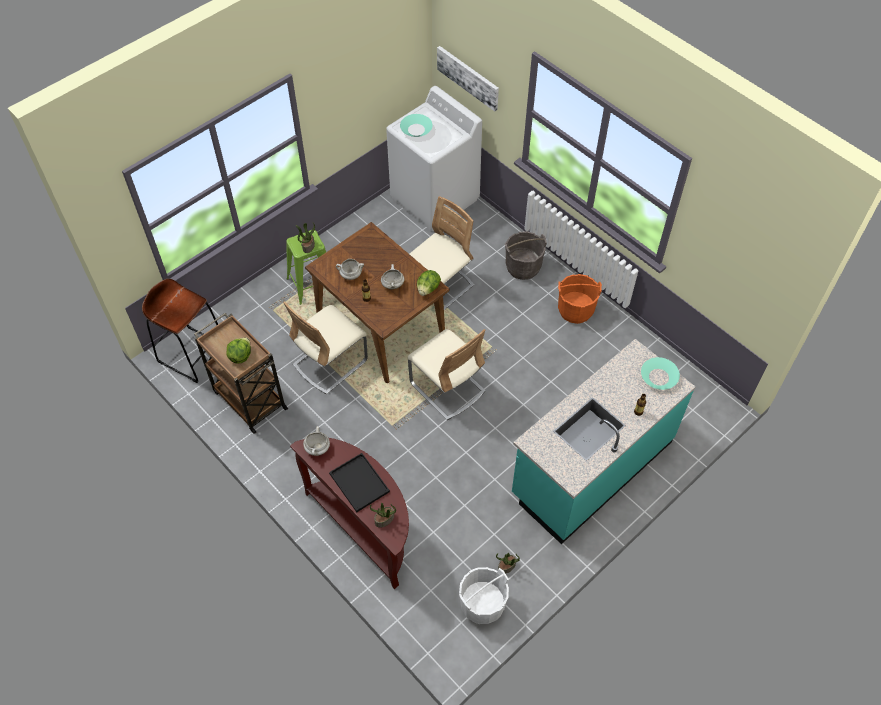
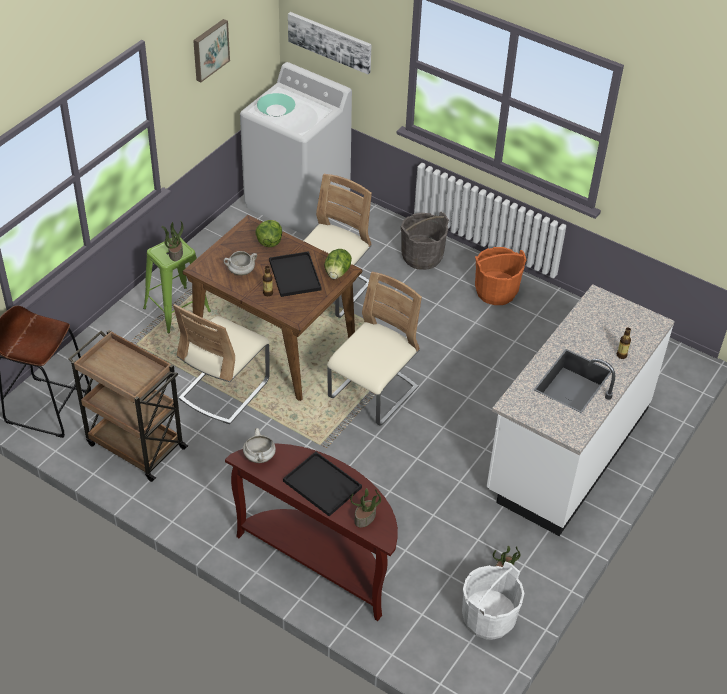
camera: 15 degrees left, 10 degrees down
lettuce [226,338,251,364] -> lettuce moved to [255,220,282,247]
white cooking pot [381,264,405,289] -> black tray [269,251,321,297]
beige chair [408,329,485,420] -> beige chair turned 90 degrees counterclockwise [327,272,422,426]
turquoise counter [512,339,695,544] -> white counter [486,284,675,536]
turquoise bowl [641,357,680,390] -> none
none -> picture [193,19,230,82]

